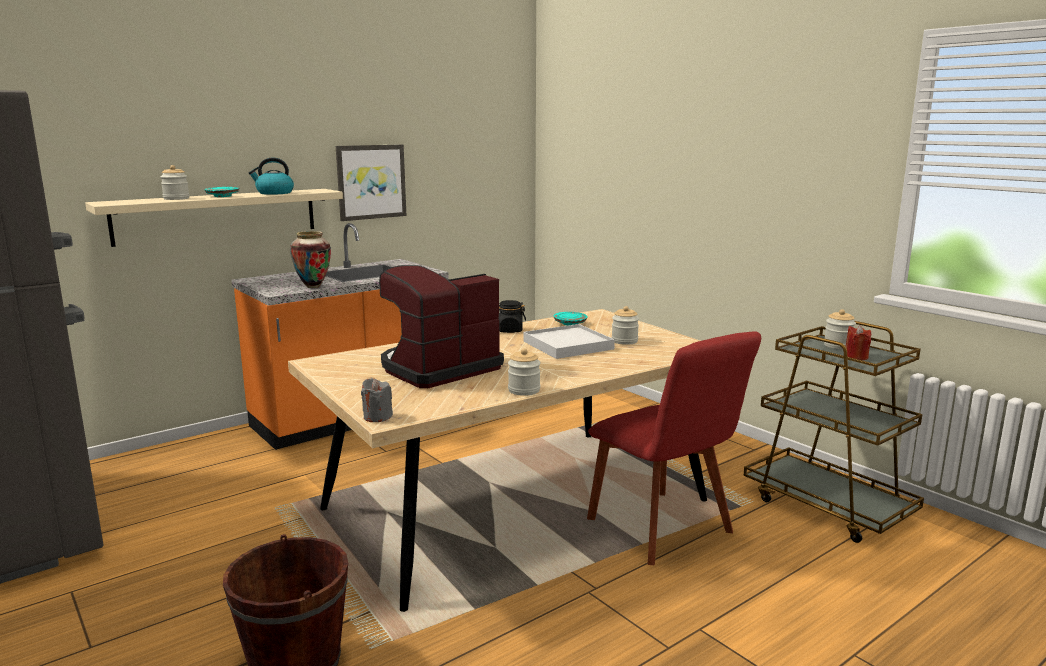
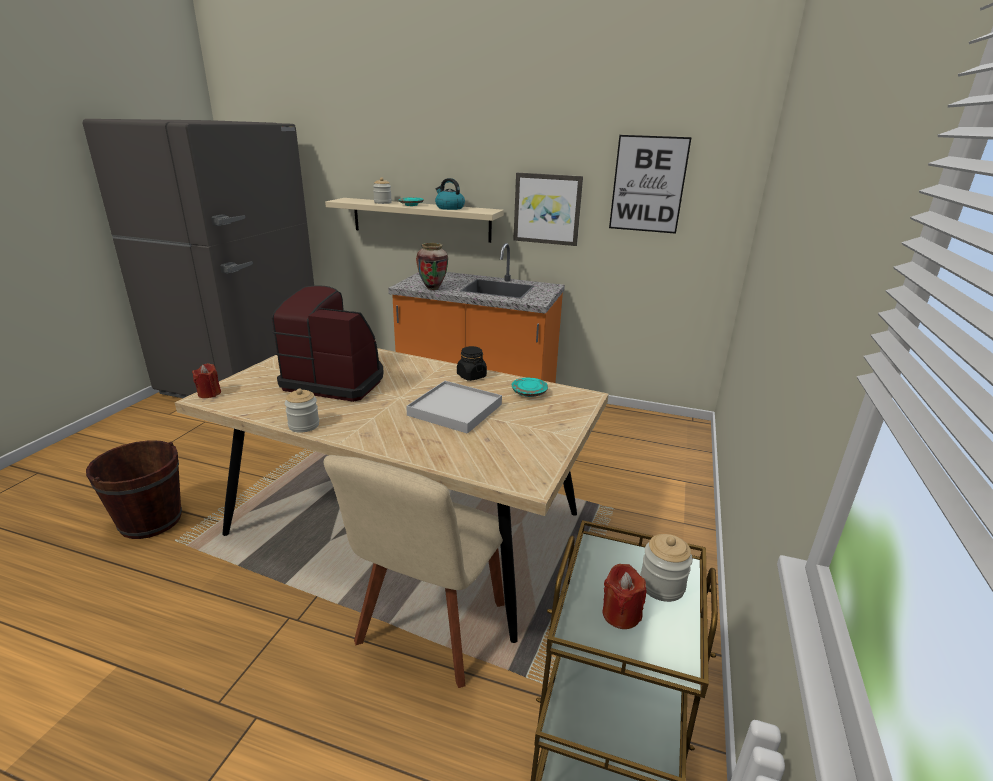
camera: 55 degrees right, 10 degrees up
grey candle [361,378,393,422] -> red candle [192,363,221,398]
red chair [587,331,761,565] -> beige chair [324,455,505,688]
jar [612,306,639,345] -> none
none -> picture [609,135,692,234]

